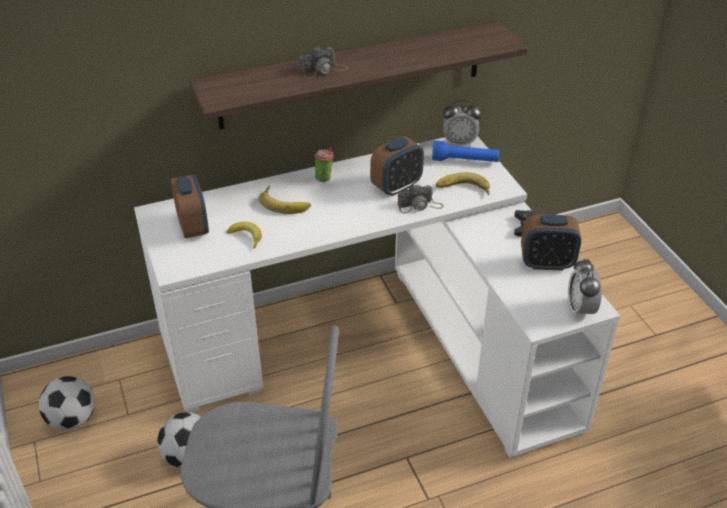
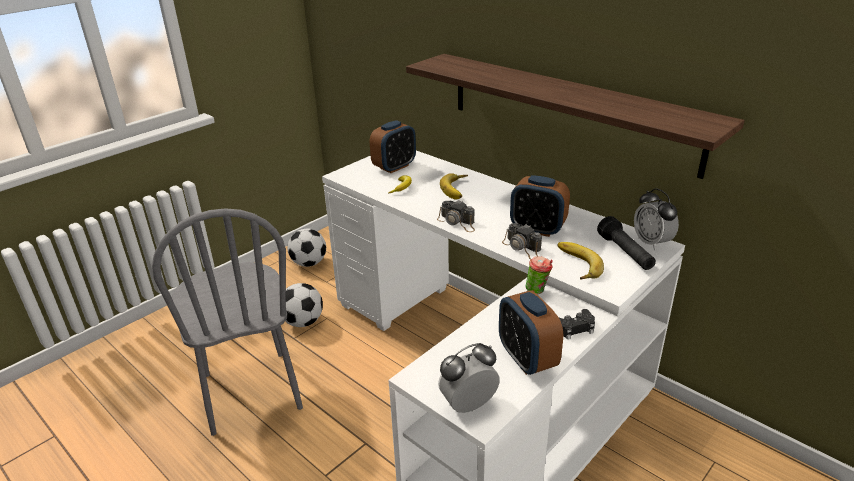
camera: 65 degrees right, 10 degrees down
camera [300,47,348,78] -> camera moved to [437,200,475,232]
cup [314,147,334,182] -> cup moved to [525,256,553,294]
blue flashlight [432,140,500,162] -> black flashlight [597,216,656,270]

